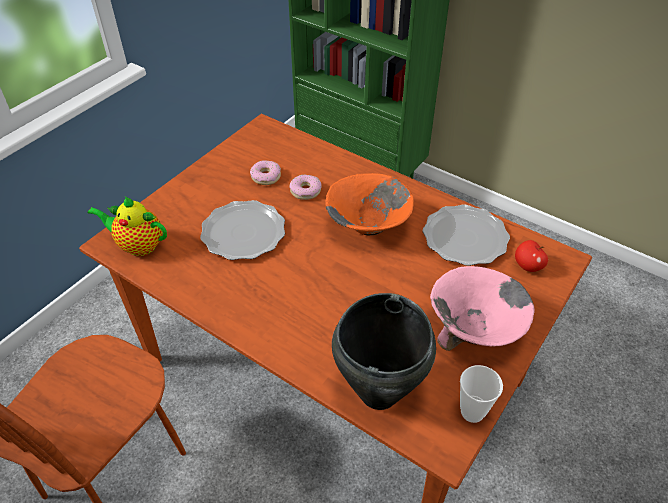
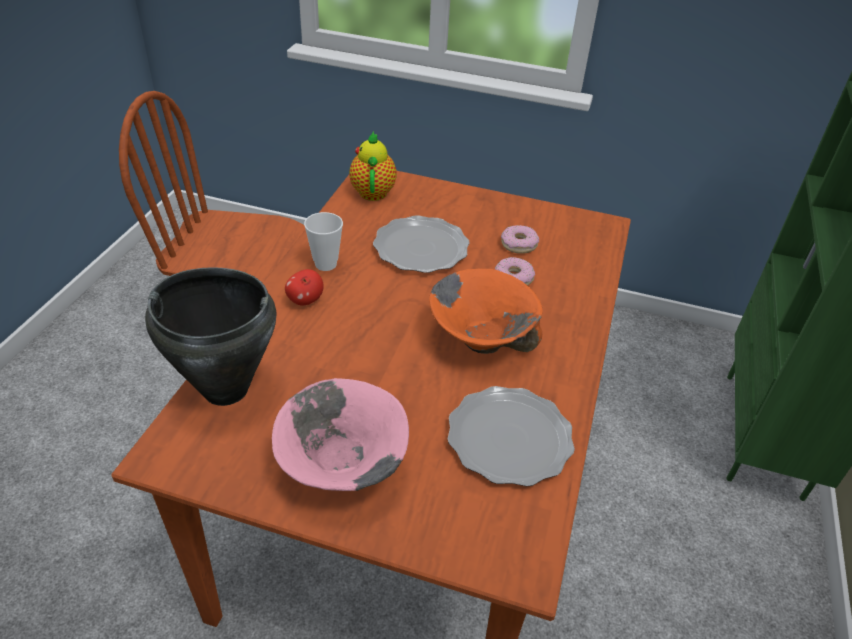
camera: 70 degrees right, 5 degrees down
cup [460,365,503,423] -> cup moved to [304,212,343,271]
apple [515,240,548,272] -> apple moved to [285,269,324,305]

